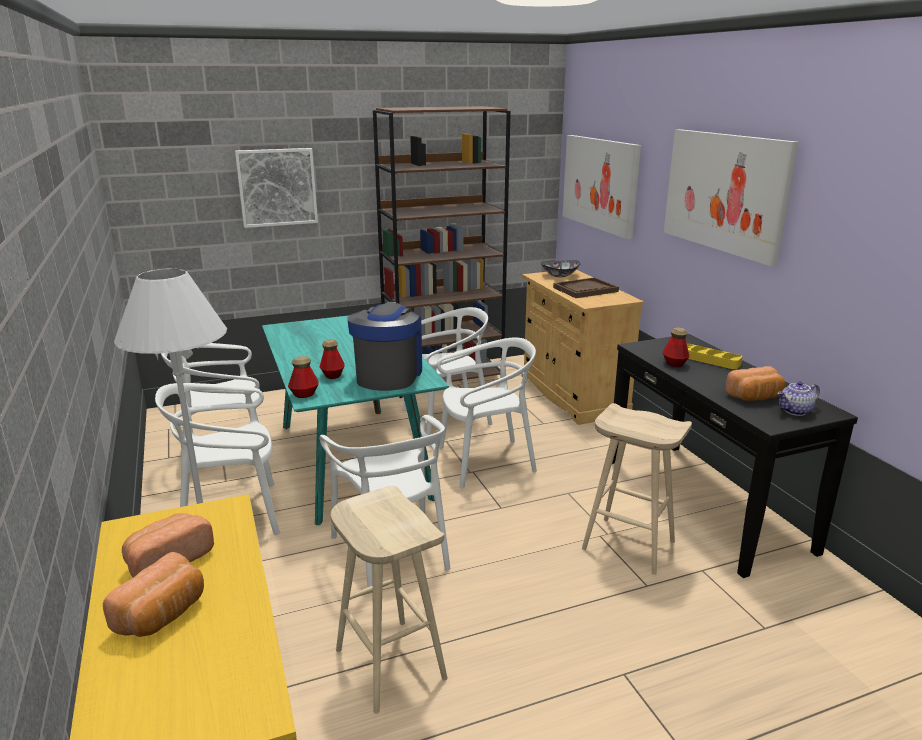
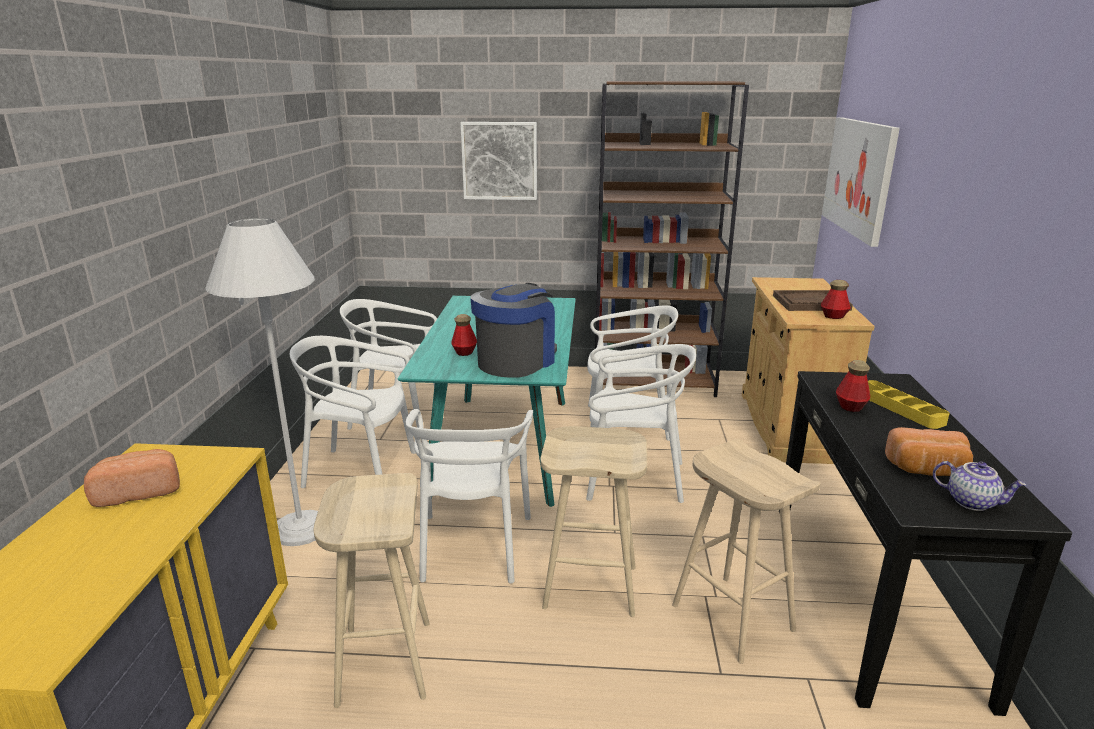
camera: 25 degrees right, 0 degrees up
bread [103,552,204,637] -> none
bottle [288,356,319,398] -> bottle moved to [821,280,851,319]
bowl [541,260,581,277] -> none
picture [664,129,799,266] -> none
teapot [777,381,820,416] -> teapot turned 150 degrees counterclockwise [933,461,1027,511]
none -> beige stool [541,426,647,617]

